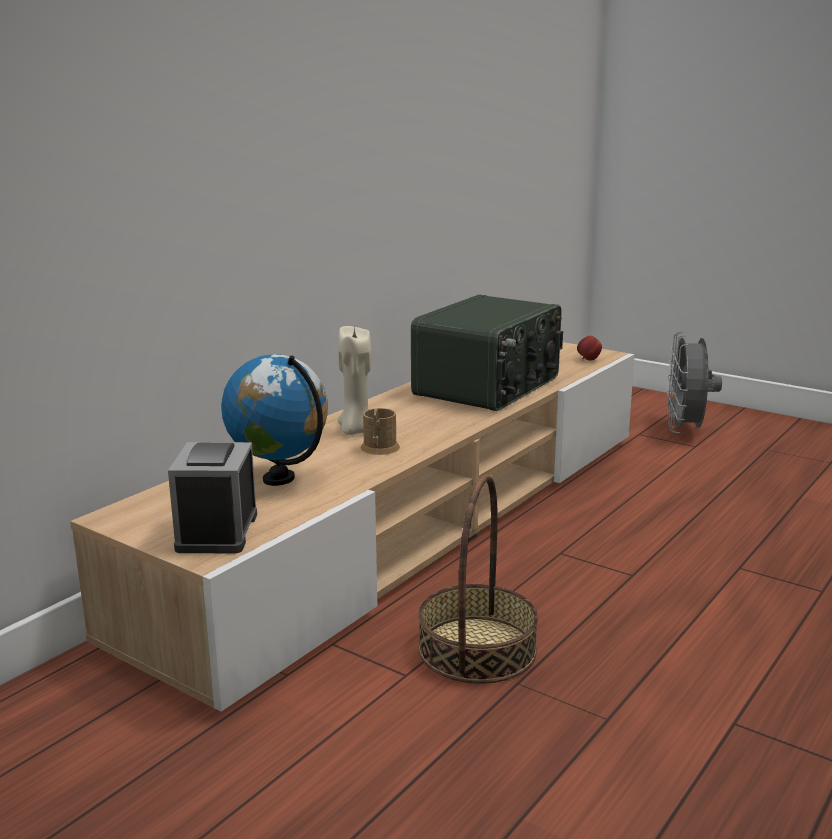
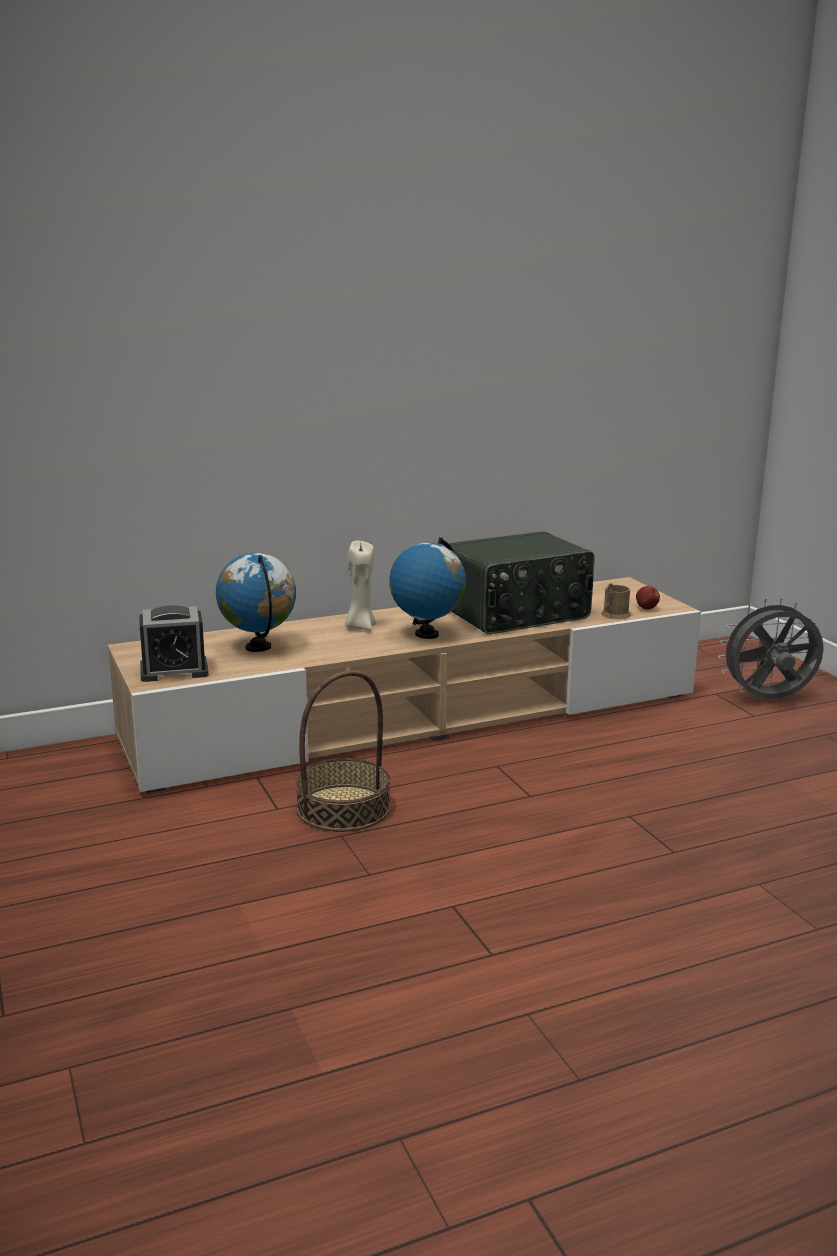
camera: 30 degrees right, 0 degrees up
alarm clock [168,442,257,553] -> alarm clock turned 135 degrees counterclockwise [139,605,209,682]
brown mug [360,408,400,455] -> brown mug moved to [601,583,631,620]
grey fan [667,331,722,433] -> grey fan turned 45 degrees clockwise [718,598,824,699]
none -> globe [389,537,466,639]

